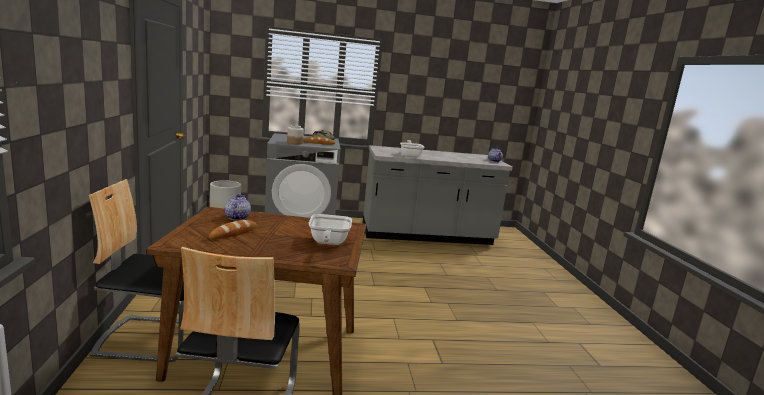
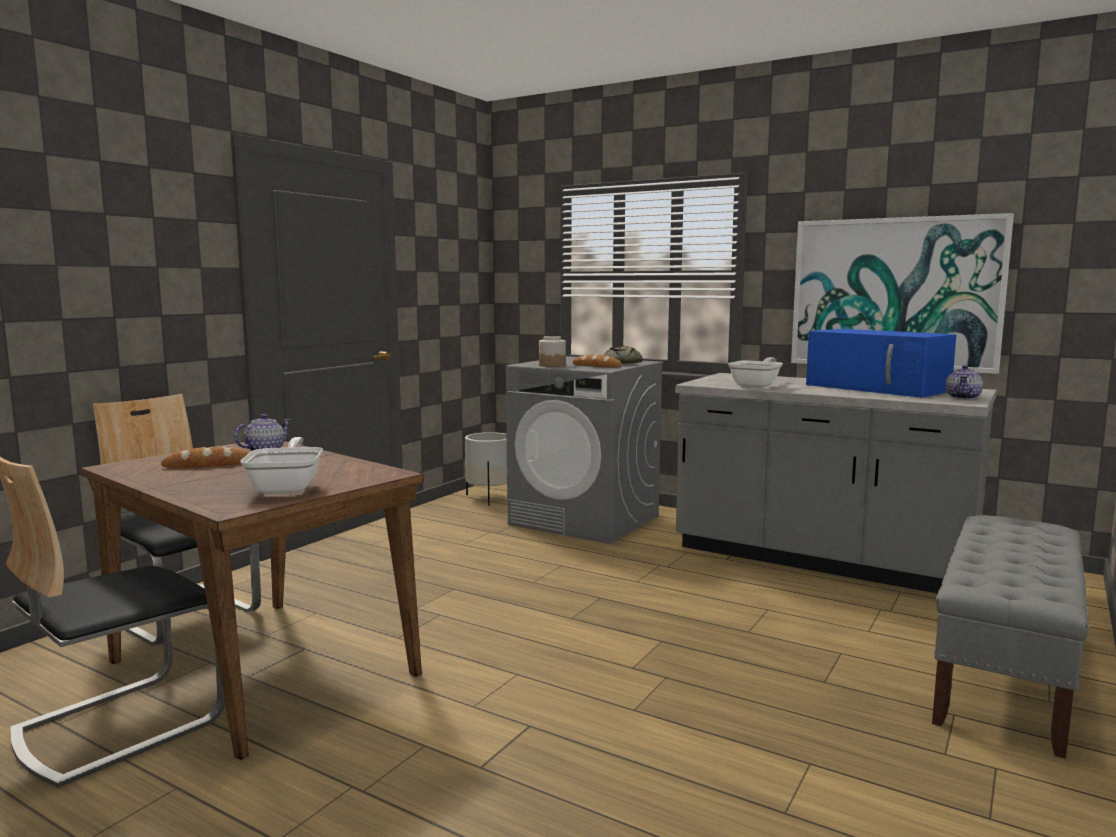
camera: 40 degrees right, 5 degrees down
frying pan [309,214,352,245] -> frying pan turned 135 degrees clockwise [240,437,323,494]
none -> picture [791,213,1014,374]
none -> blue microwave [806,329,956,398]
none -> grey bench [932,515,1089,759]

